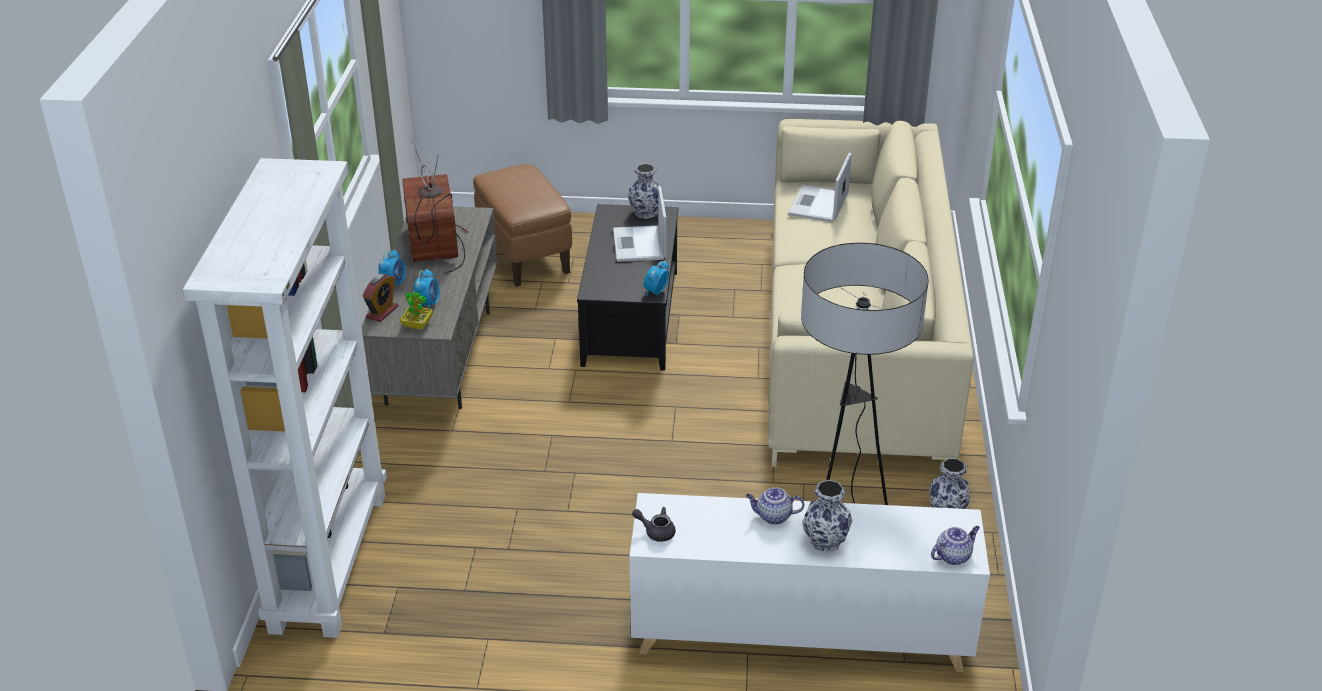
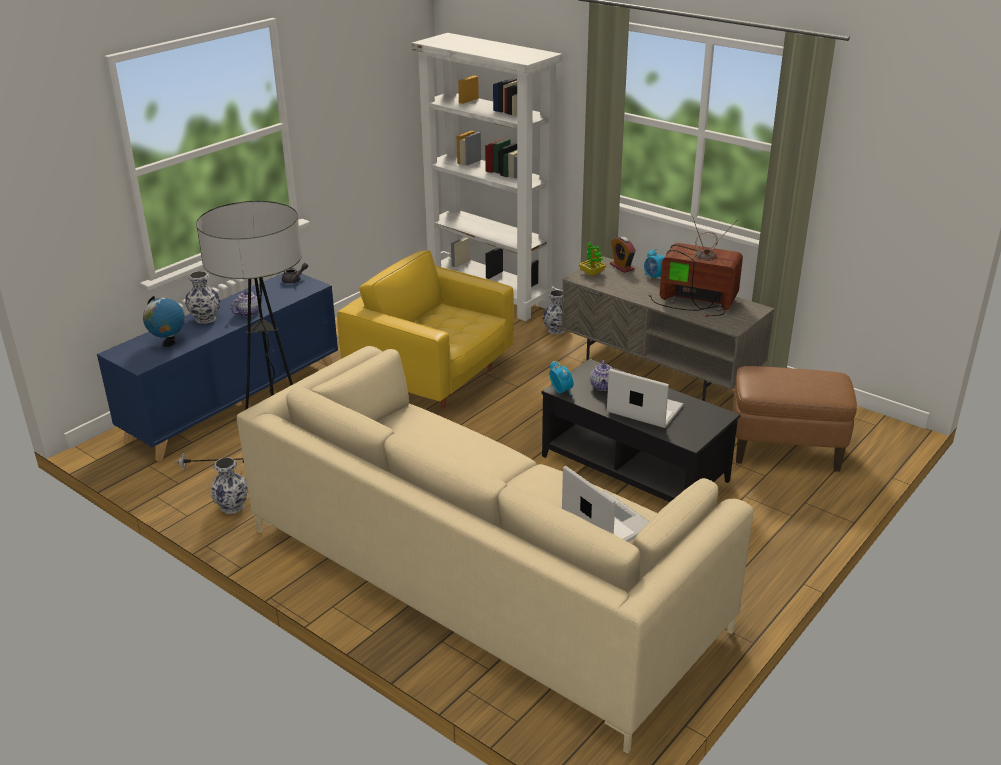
camera: 125 degrees right, 5 degrees down
alarm clock [414,269,440,309] -> none
vase [628,164,664,219] -> vase moved to [543,290,565,335]
white cabinet [630,493,990,672] -> blue cabinet [97,273,338,462]
teapot [931,526,980,565] -> teapot moved to [590,360,612,391]
none -> globe [143,296,185,347]
none -> yellow armchair [337,250,514,409]

